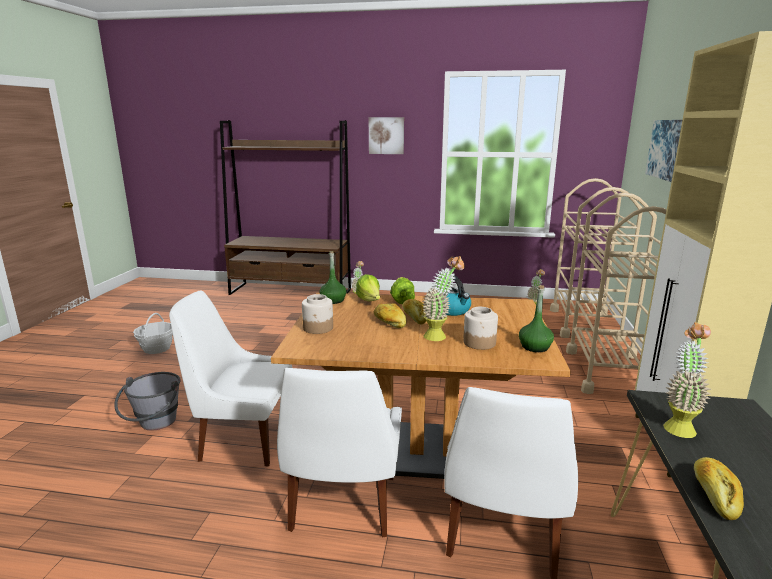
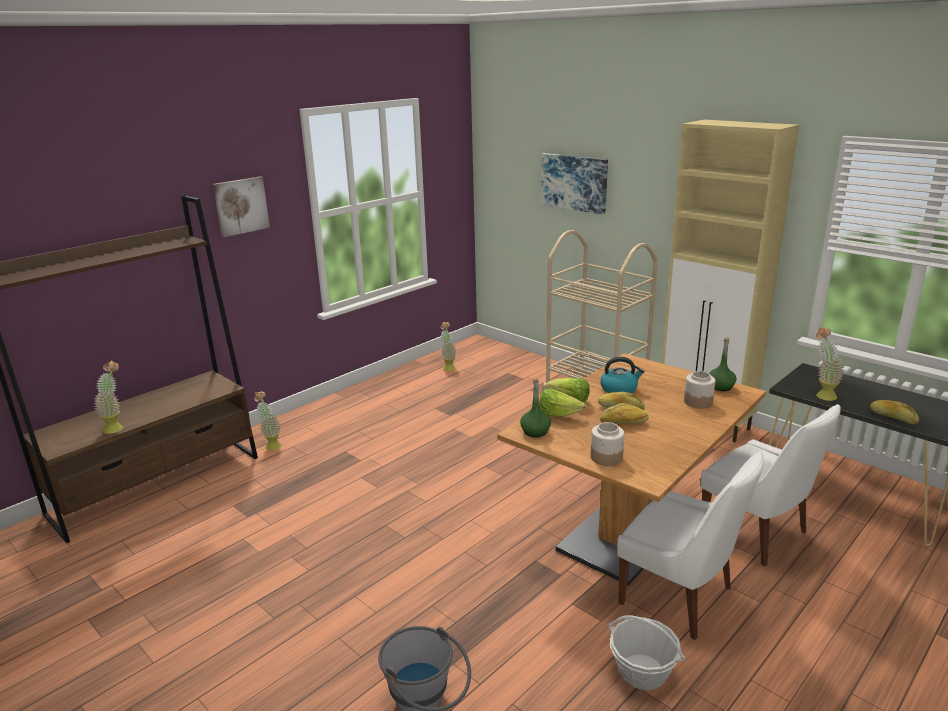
camera: 55 degrees left, 5 degrees up
basket [133,313,173,354] -> basket moved to [608,615,685,690]
white chair [169,290,292,466] -> none
potted plant [422,256,465,341] -> potted plant moved to [94,361,123,434]
beige cart [550,178,643,342] -> none

